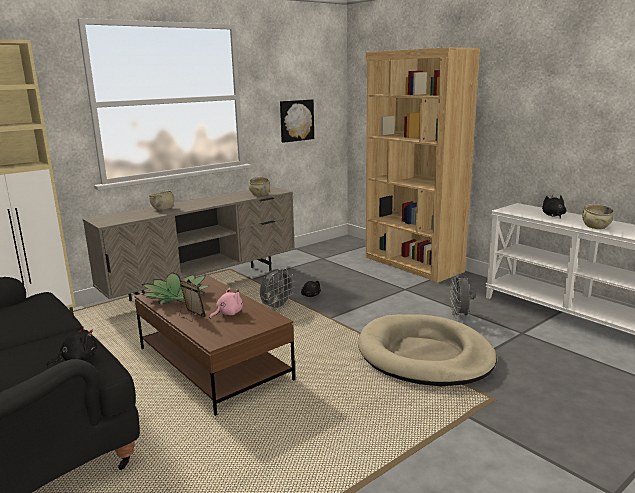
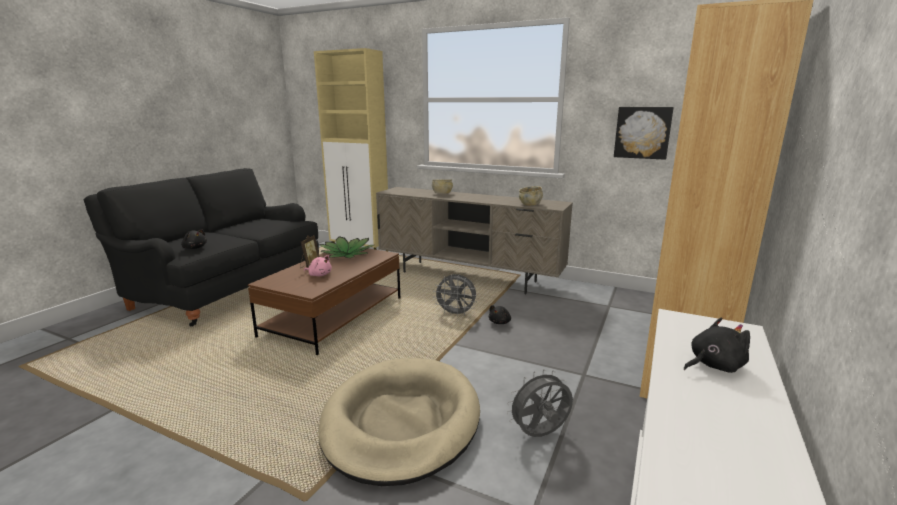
camera: 65 degrees right, 0 degrees up
beige bowl [582,204,614,229] -> none

